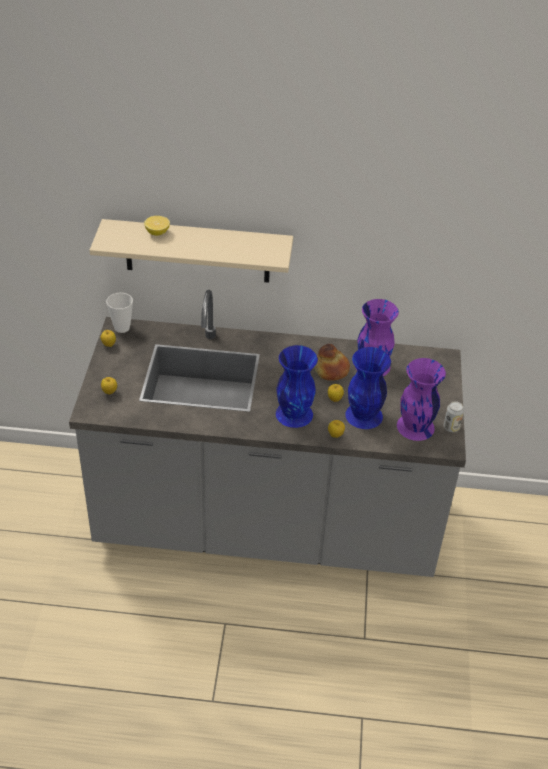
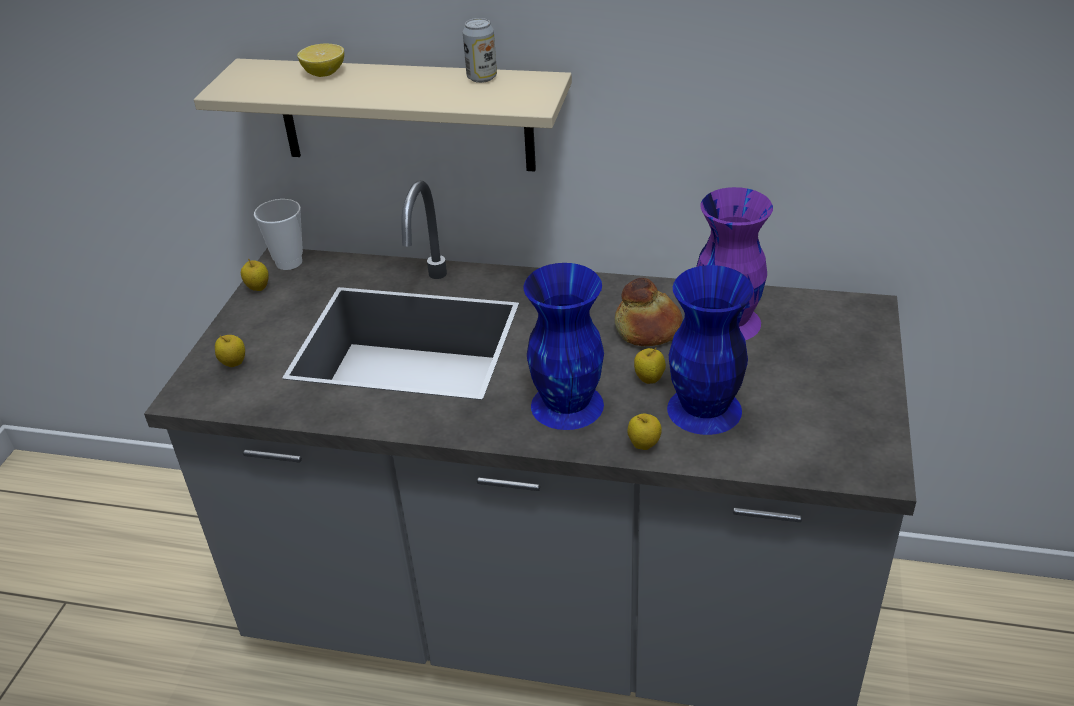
camera: 10 degrees right, 5 degrees down
purple vase [397,358,446,441] -> none
can [444,401,464,432] -> can moved to [463,18,497,83]

